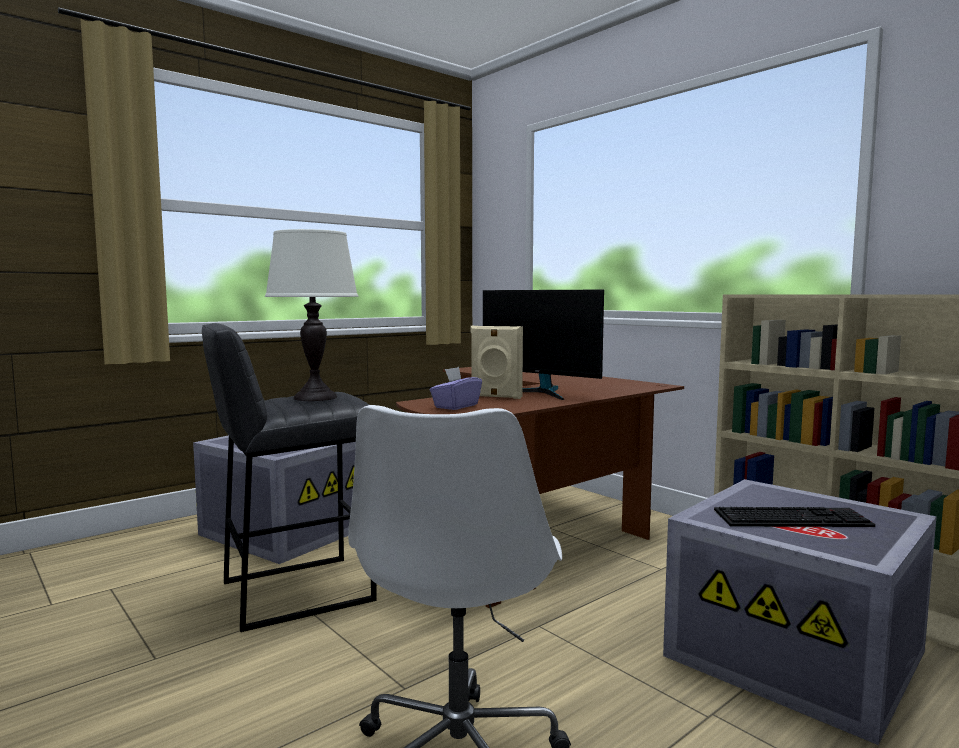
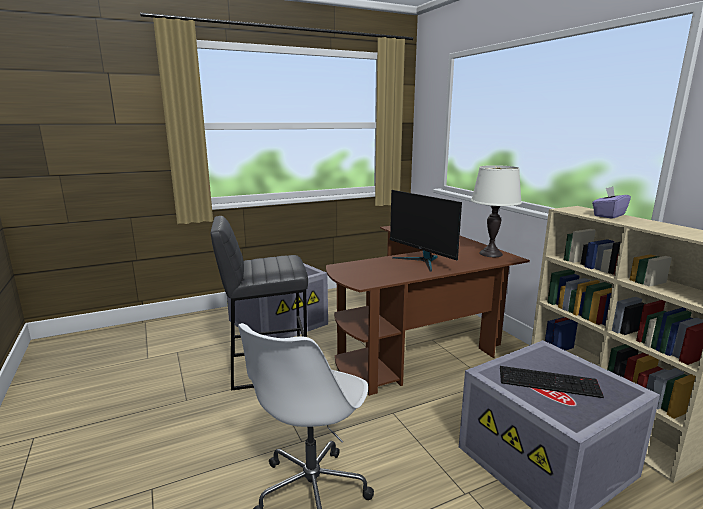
camera: 15 degrees right, 10 degrees up
white table lamp [265,229,358,401] -> white table lamp moved to [471,165,522,257]
purple tissue box [430,367,482,410] -> purple tissue box moved to [592,187,631,219]
beige speaker [471,326,523,399] -> none

